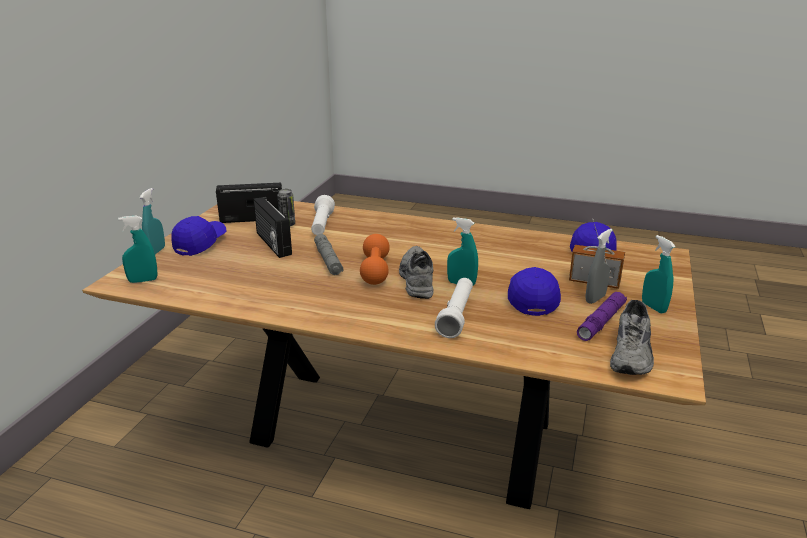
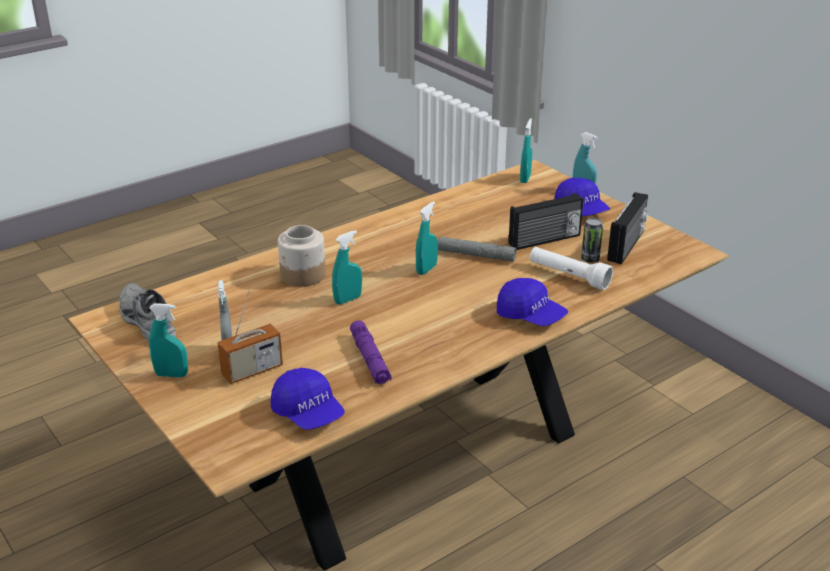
camera: 125 degrees right, 5 degrees up
radio [253,197,292,258] -> radio turned 150 degrees clockwise [509,193,584,250]
orange dumbbell [360,234,390,285] -> turquoise spray bottle [416,201,438,275]
grey shoe [399,246,433,299] -> none
white flashlight [435,278,473,338] -> jar [278,225,326,287]
blue cap [508,267,561,316] -> blue cap moved to [497,278,568,326]
purple flashlight [577,292,627,341] -> purple flashlight moved to [350,320,392,384]

